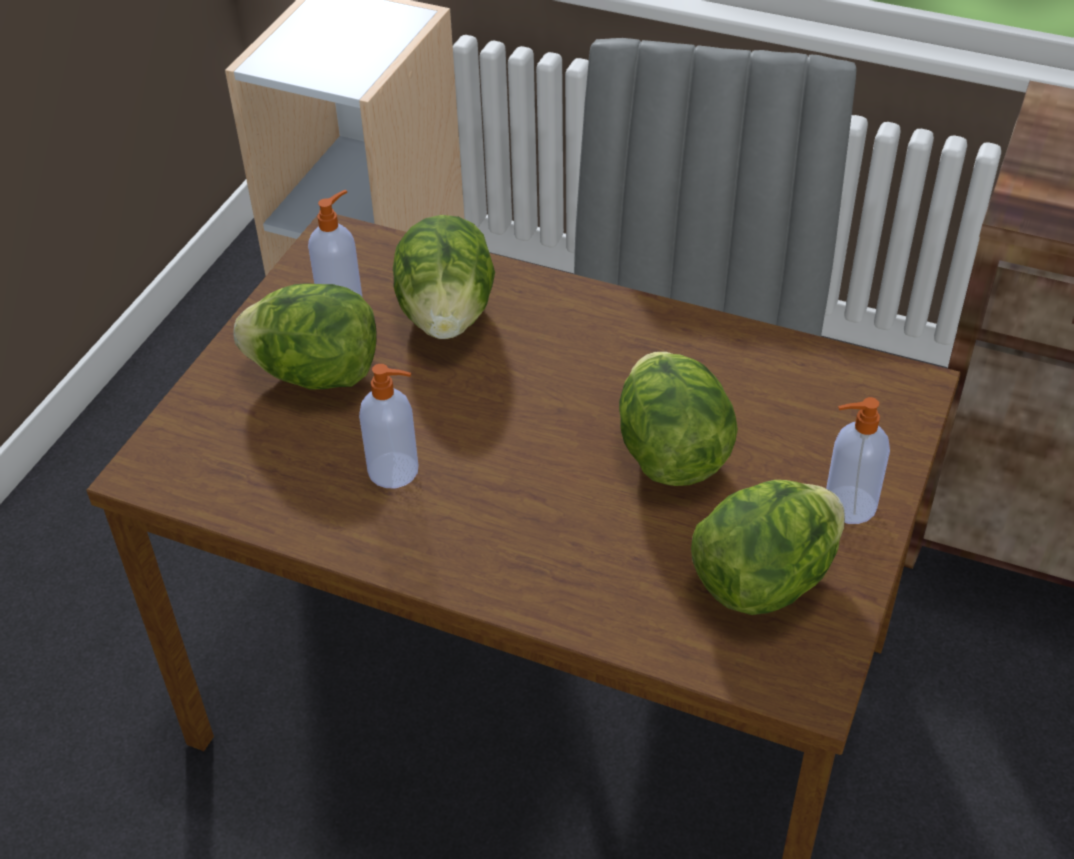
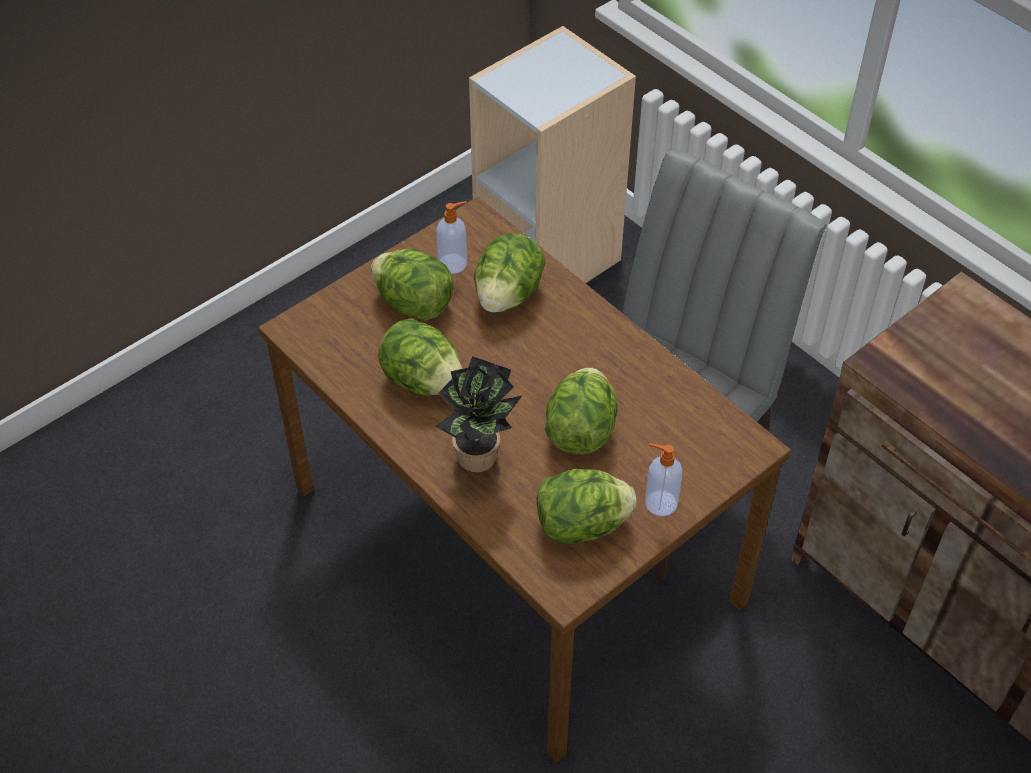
camera: 25 degrees right, 5 degrees up
soap dispenser [359,364,419,488] -> lettuce [378,318,462,395]
none -> potted plant [435,356,523,472]

